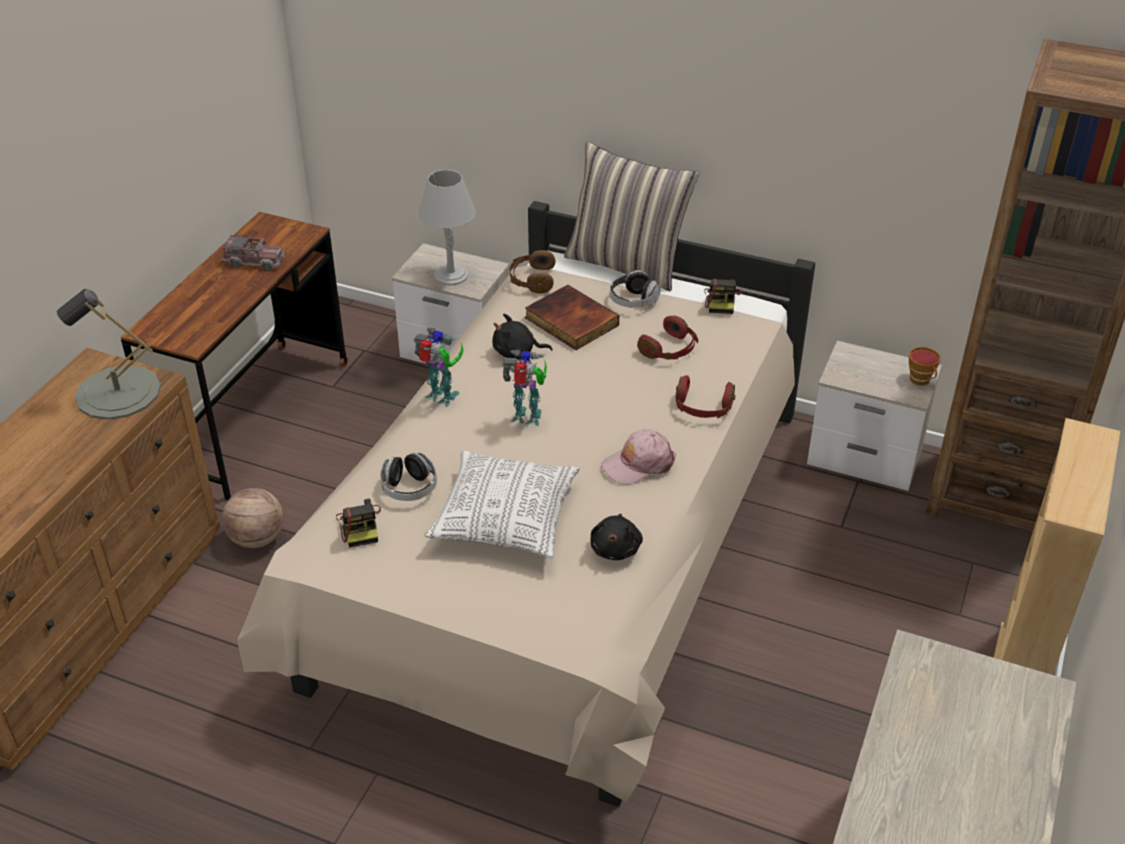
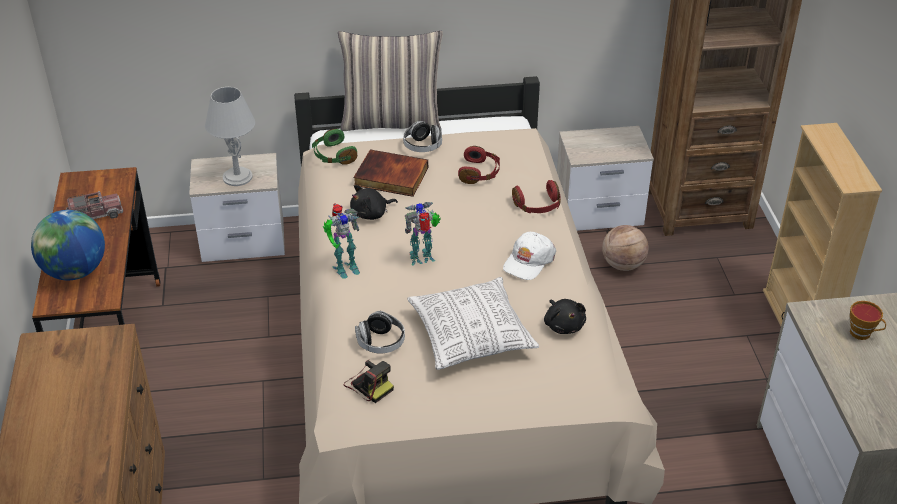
camera: 30 degrees left, 0 degrees up
grey table lamp [57,289,161,420] -> none
basketball [222,488,284,548] -> basketball moved to [602,225,649,271]
toy robot [413,327,463,407] -> toy robot turned 150 degrees clockwise [323,203,360,279]
brown headphones [509,250,555,293] -> green headphones [312,129,357,165]
pink cap [601,429,676,485] -> white cap [503,232,556,280]
camera [704,279,742,314] -> none
cup [909,347,941,385] -> cup moved to [850,301,886,340]
none -> globe [31,210,105,280]

